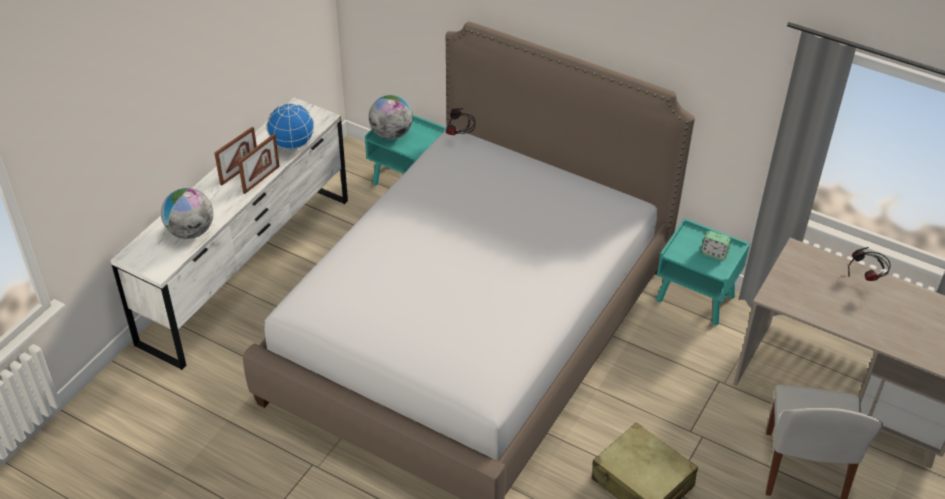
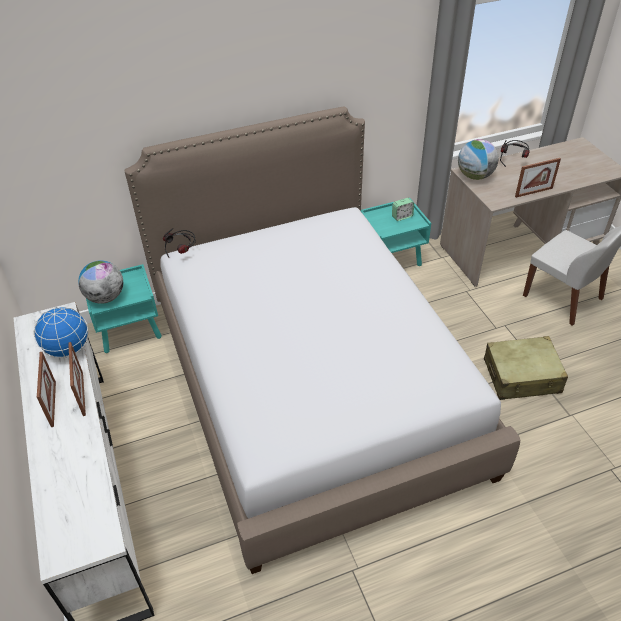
camera: 50 degrees left, 0 degrees up
globe [161,188,213,239] -> globe moved to [458,139,498,180]
none -> picture frame [515,158,561,198]

